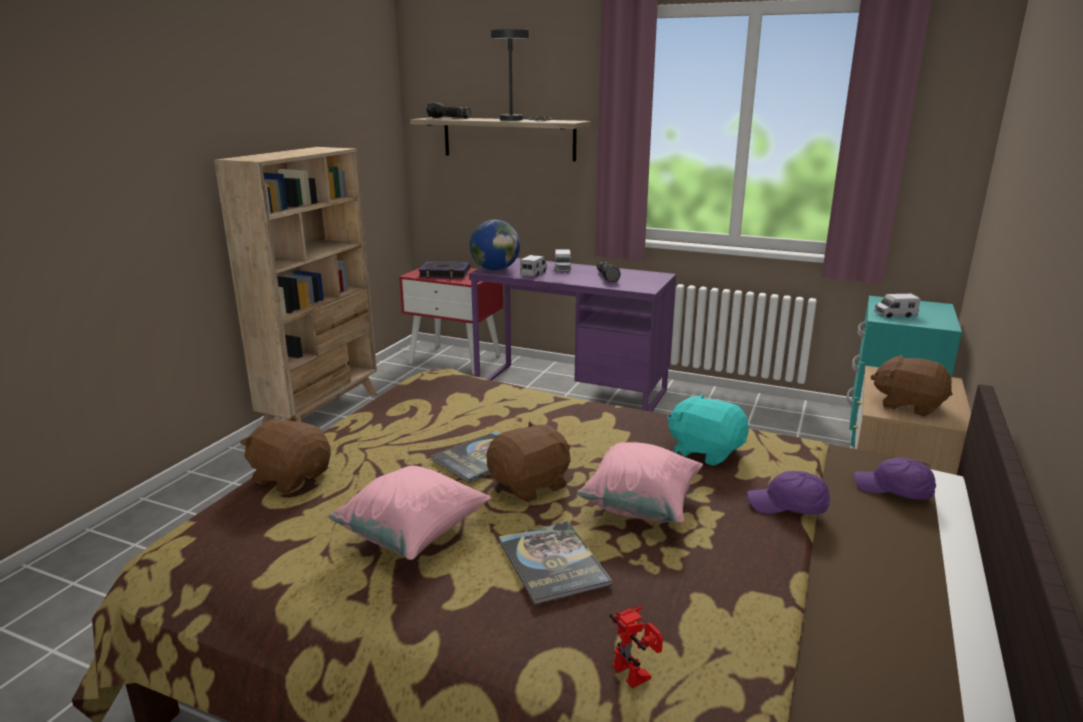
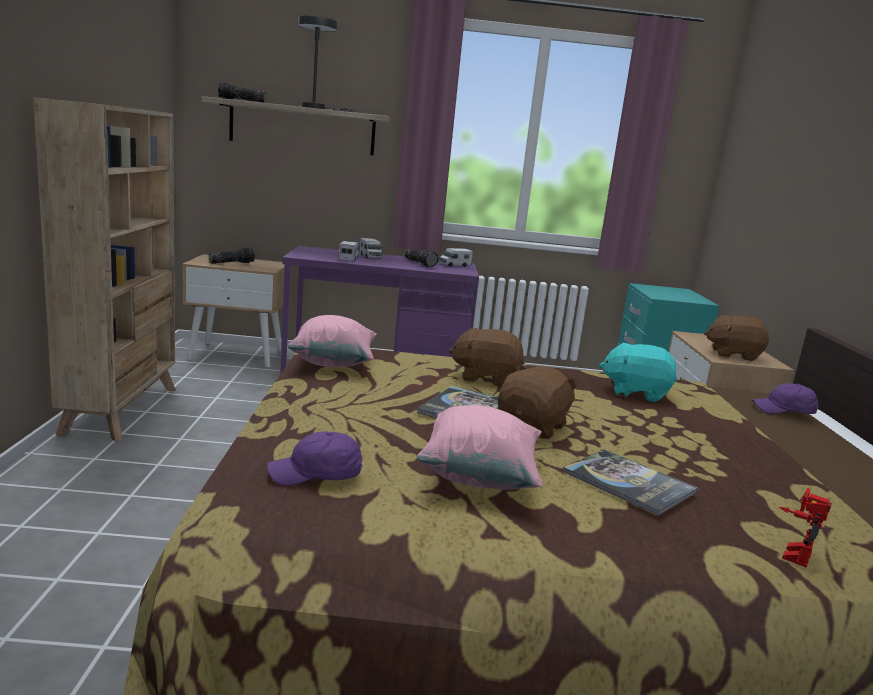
camera: 25 degrees left, 5 degrees down
brown plush toy [240,415,331,494] -> brown plush toy moved to [449,328,525,387]
red nightstand [399,268,504,374] -> beige nightstand [182,254,285,367]
book [418,261,470,279] -> flashlight [209,248,255,264]
globe [470,220,520,271] -> none
pink pillow [578,442,703,523] -> pink pillow moved to [288,315,377,367]
toy robot [609,606,663,688] -> toy robot turned 90 degrees counterclockwise [779,488,832,568]
purple cap [747,471,830,515] -> purple cap moved to [267,431,362,486]
toy truck [874,294,921,318] -> toy truck moved to [439,248,473,267]

